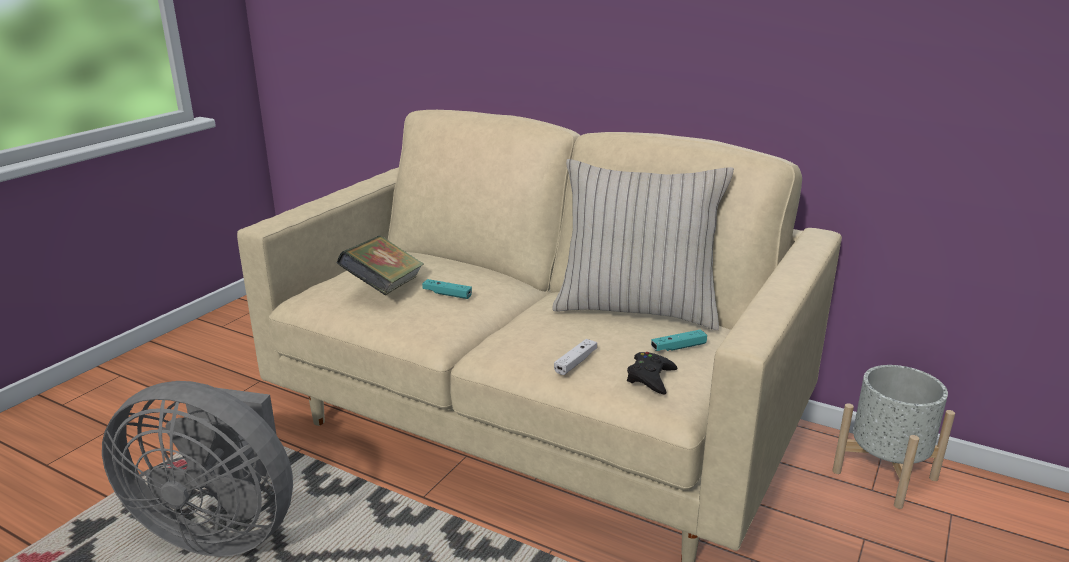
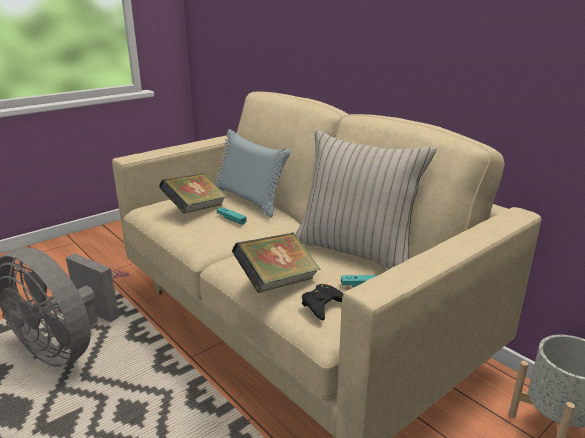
camera: 20 degrees right, 0 degrees up
white game controller [554,339,597,375] -> book [232,232,320,293]
none -> blue pillow [215,129,290,217]

